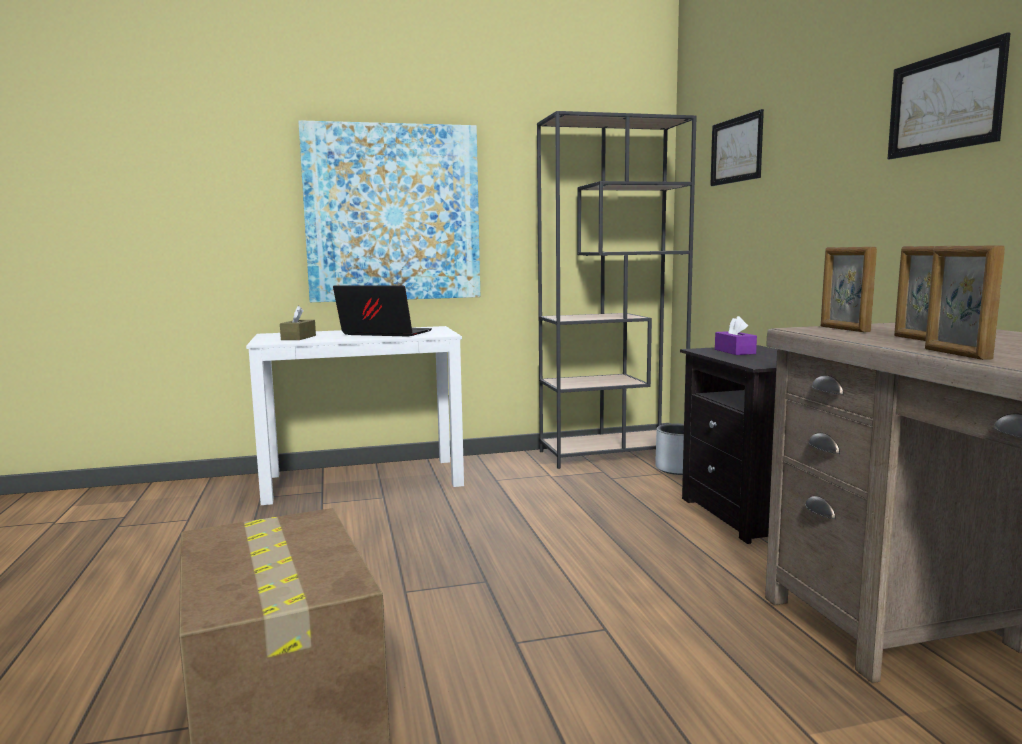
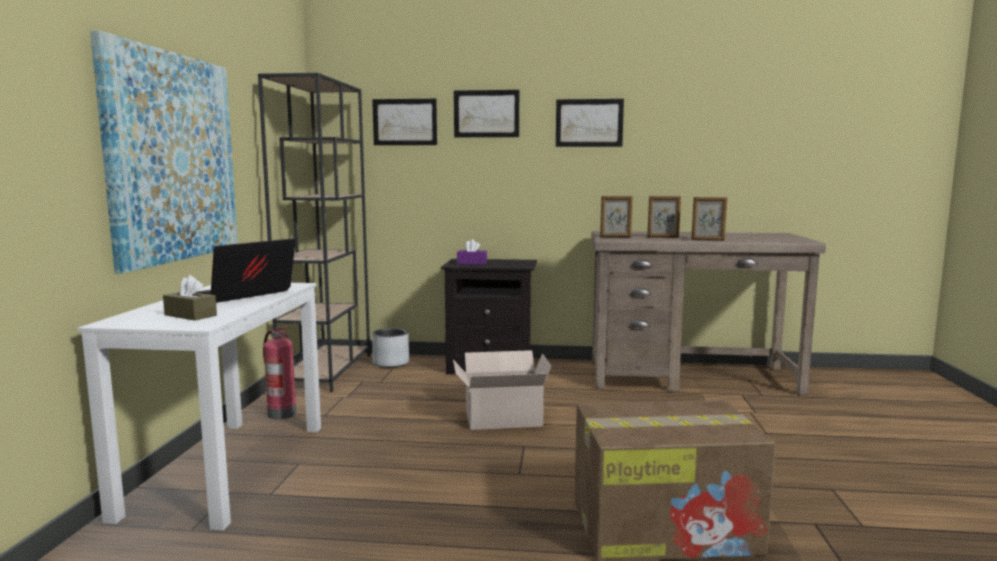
camera: 70 degrees left, 0 degrees up
none -> fire extinguisher [263,327,297,419]
none -> cardboard box [453,350,552,430]
none -> picture [454,90,519,137]

